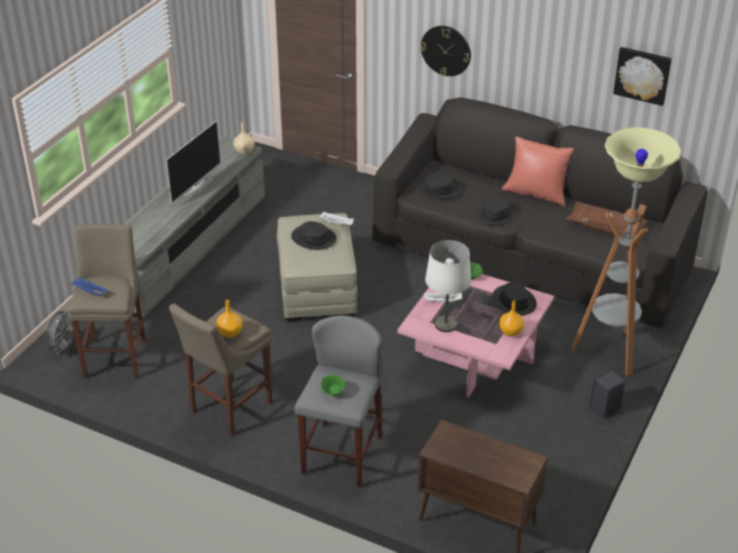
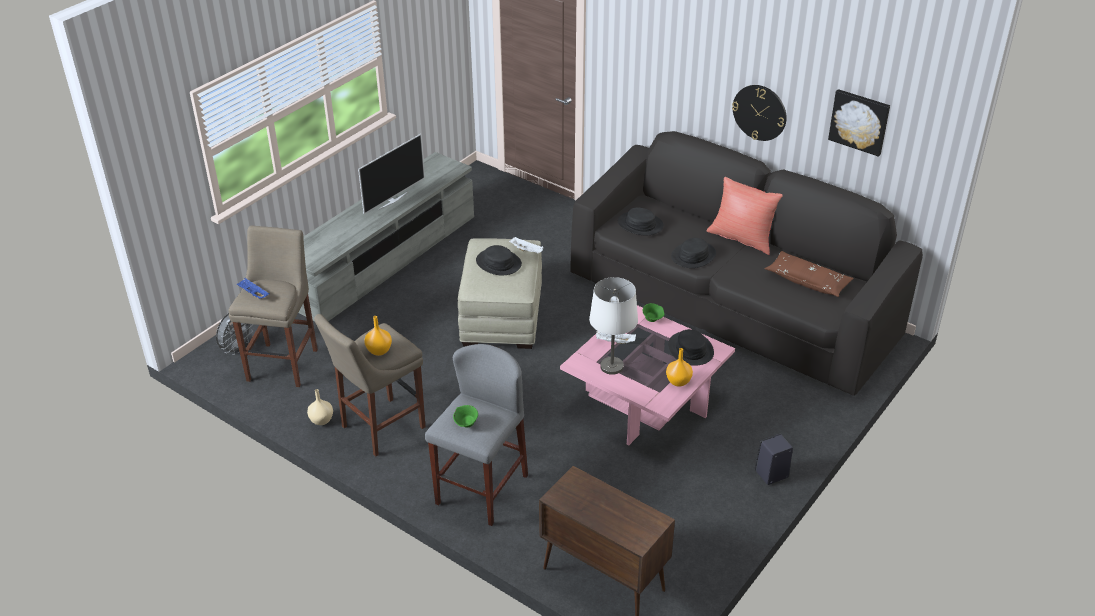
camera: 10 degrees right, 0 degrees up
beige vase [233,122,254,155] -> beige vase moved to [307,389,333,425]
wall clock [420,26,471,76] -> wall clock moved to [732,85,787,141]
floor lamp [572,128,681,376] -> none

